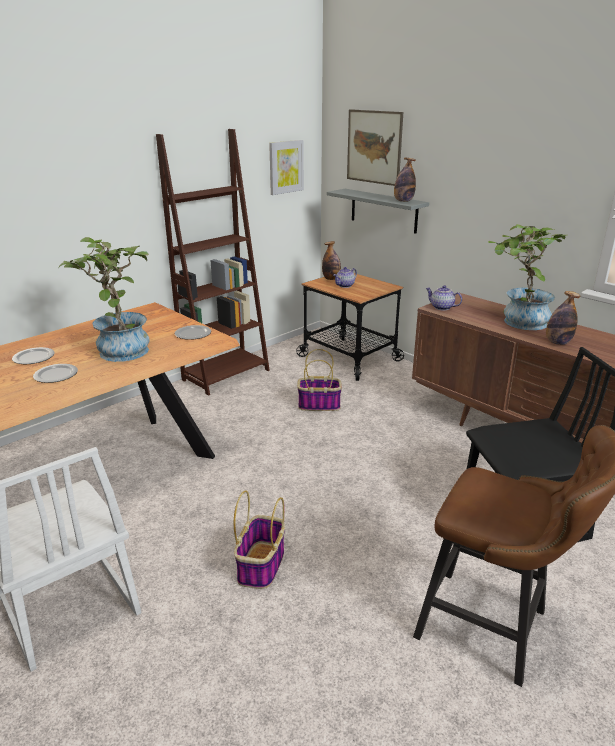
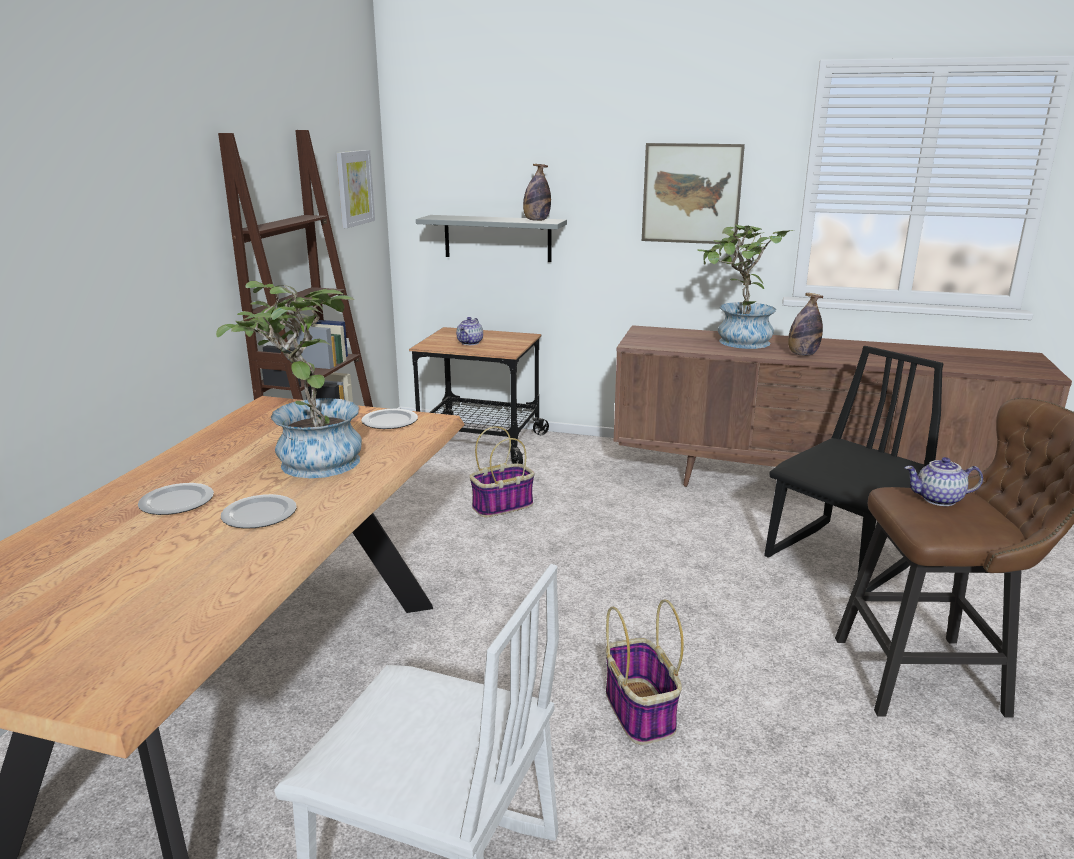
camera: 30 degrees left, 5 degrees down
bottle [322,241,341,280] -> none
picture [347,109,403,186] -> picture moved to [642,143,745,244]
teapot [426,285,462,310] -> teapot moved to [905,457,983,506]

